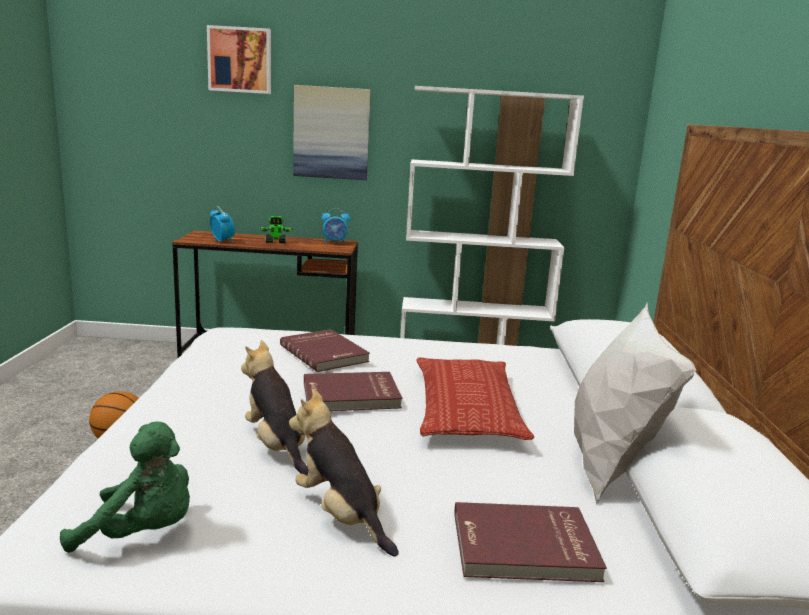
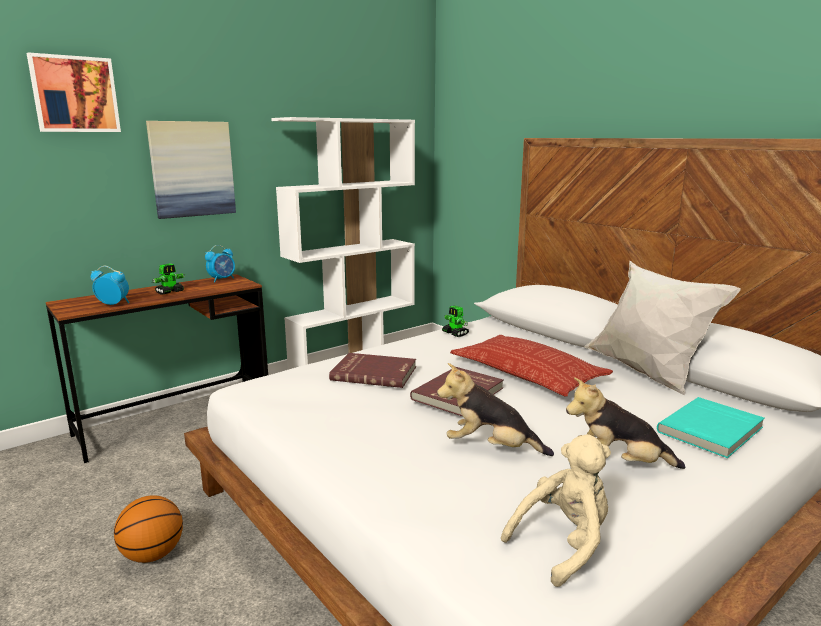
camera: 40 degrees left, 0 degrees up
green plush toy [60,422,190,553] -> beige plush toy [501,434,611,587]
red book [454,502,607,582] -> turquoise book [657,397,765,458]
none -> toy robot [442,306,469,337]

